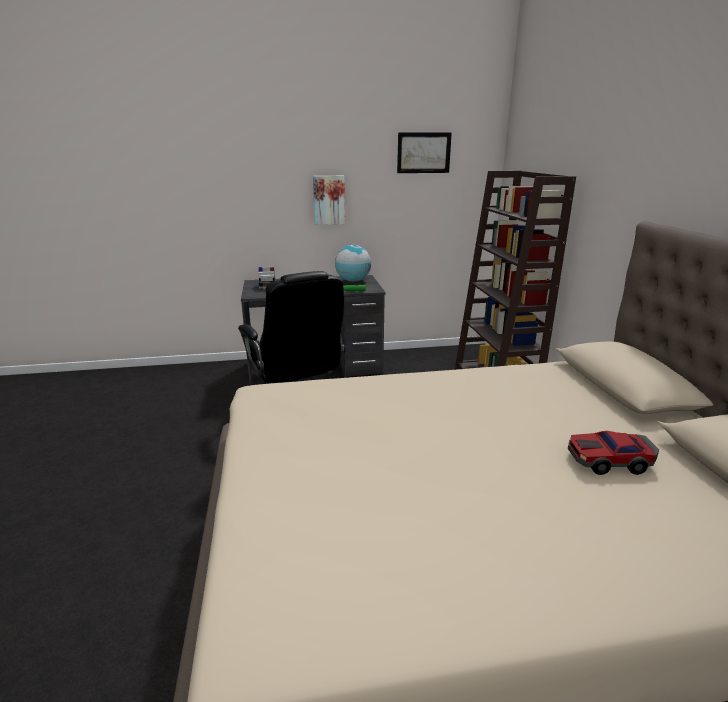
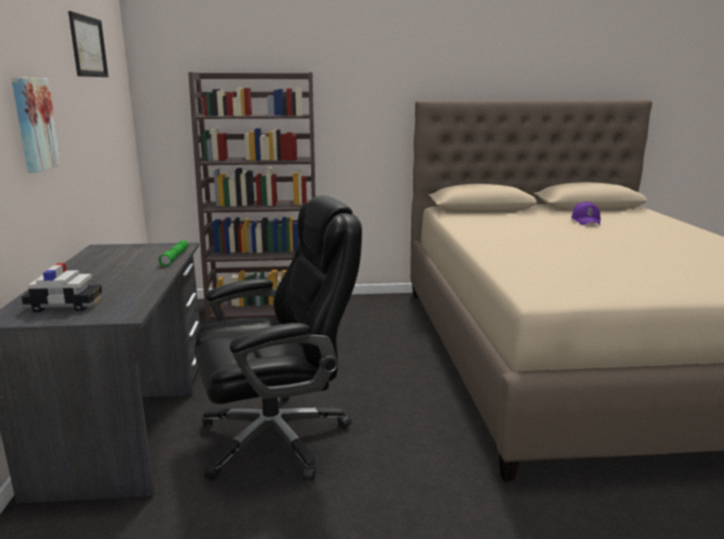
camera: 85 degrees left, 5 degrees down
globe [335,245,371,282] -> none
toy car [568,431,659,475] -> purple cap [571,201,601,225]

